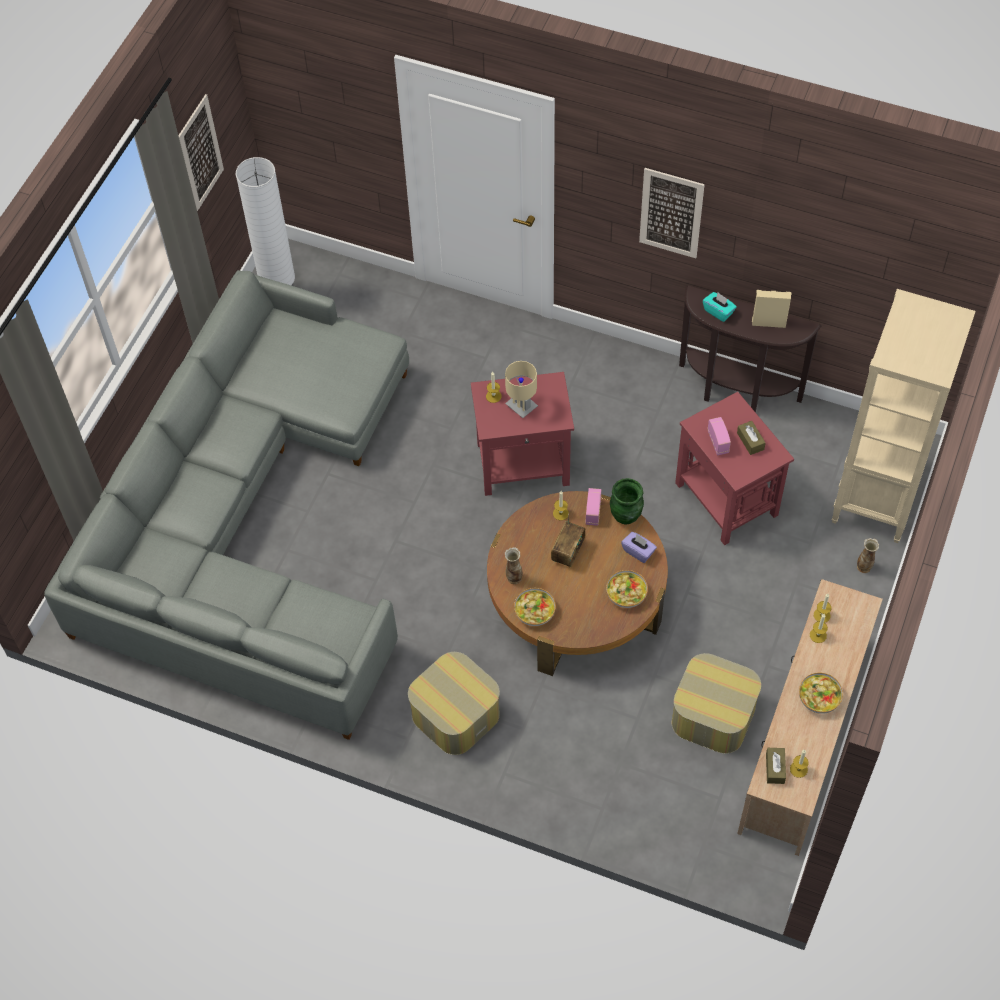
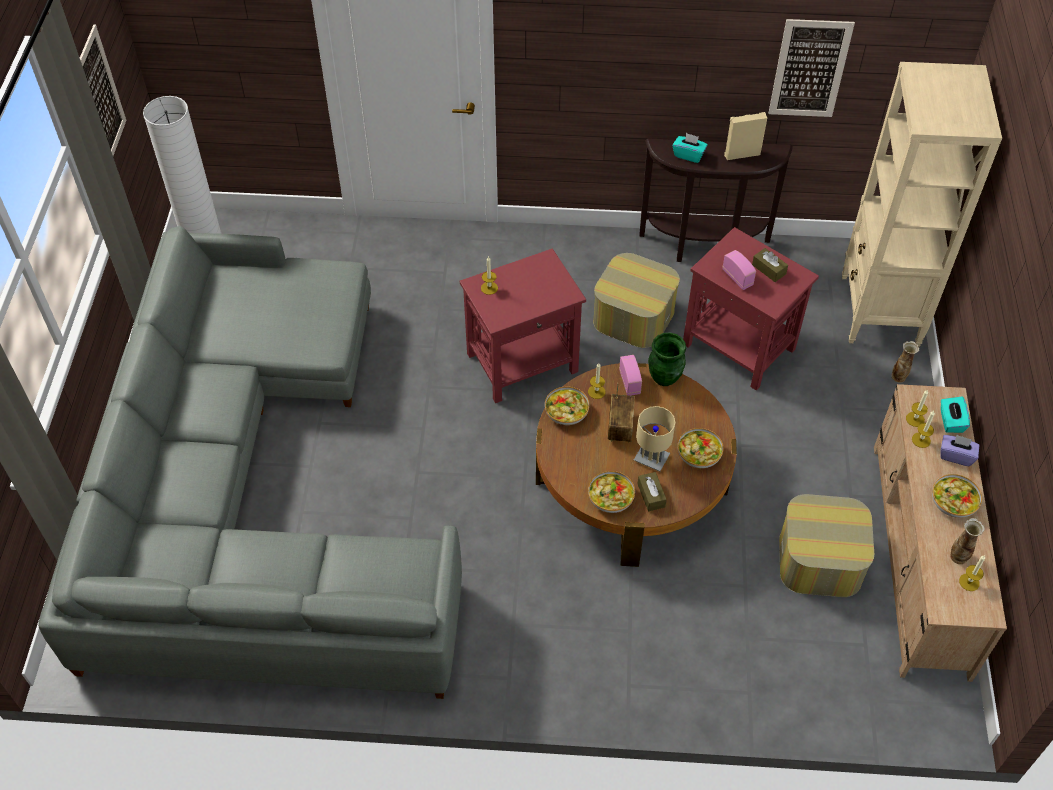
camera: 20 degrees left, 5 degrees down
ottoman [408,652,500,755] -> ottoman moved to [593,253,680,348]
beige table lamp [505,361,538,418] -> beige table lamp moved to [634,406,675,471]
vase [505,547,523,584] -> vase moved to [950,518,985,564]
purple tissue box [621,532,657,563] -> purple tissue box moved to [940,435,979,466]
picture [639,168,705,258] -> picture moved to [768,19,855,117]
brown tissue box [766,748,786,784] -> brown tissue box moved to [638,472,667,511]
none -> bowl [545,386,589,425]
none -> turquoise tissue box [941,396,970,433]

